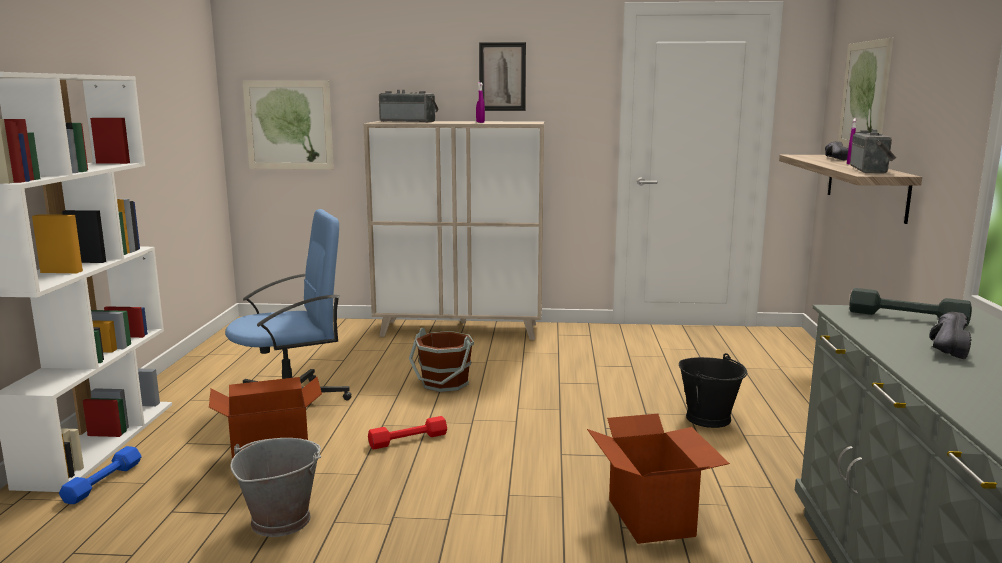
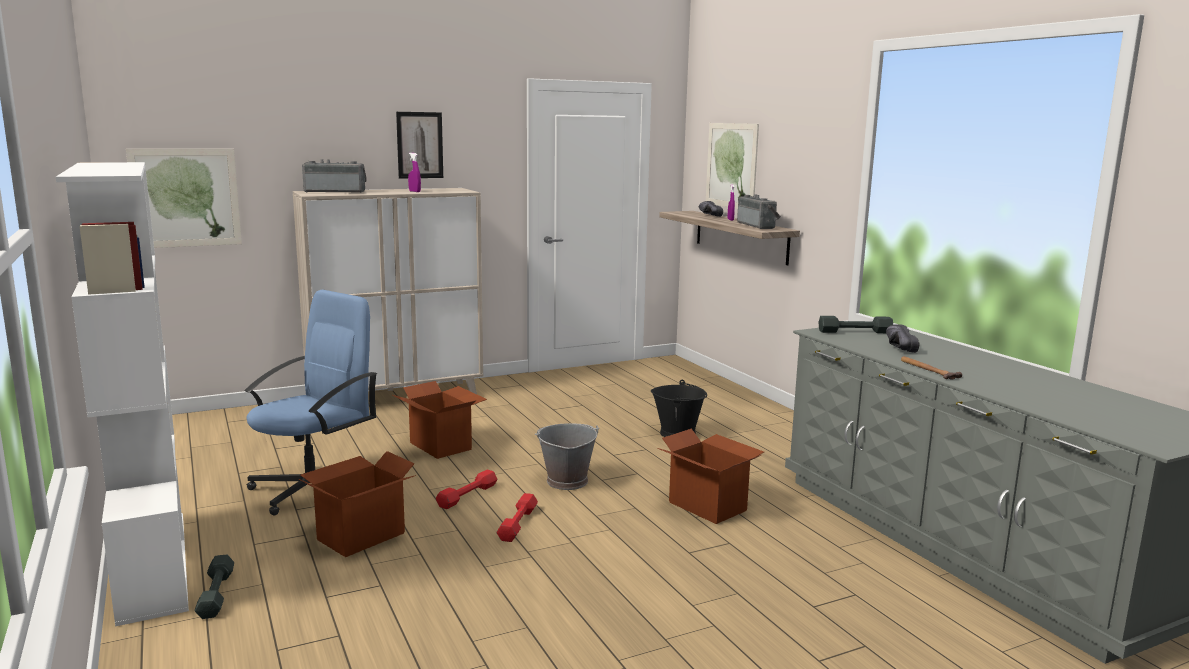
camera: 30 degrees left, 0 degrees up
blue dumbbell [59,446,142,504] -> grey dumbbell [195,555,234,619]
grey bucket [230,438,321,537] -> grey bucket moved to [535,423,599,490]
brown bucket [409,328,474,392] -> cardboard box [393,381,487,459]
none -> red dumbbell [496,493,538,542]
none -> hammer [901,356,962,379]

